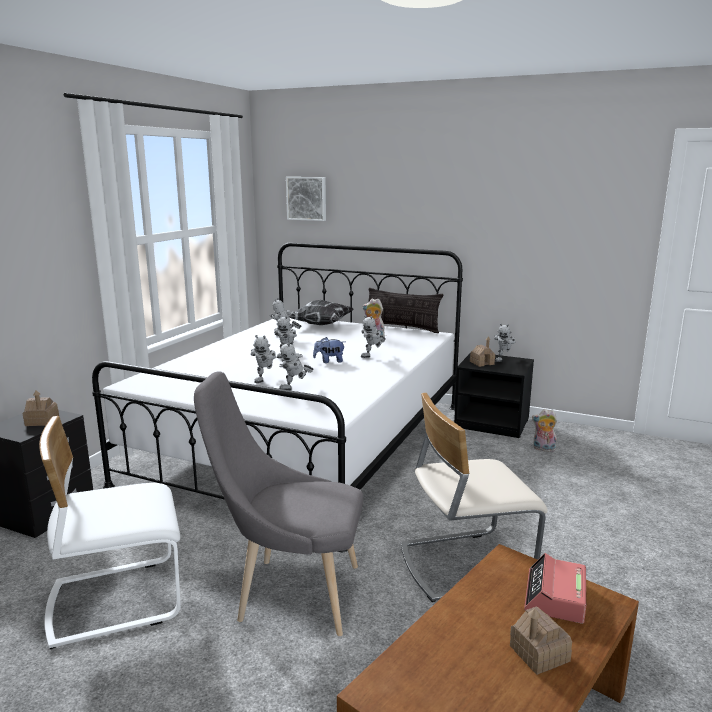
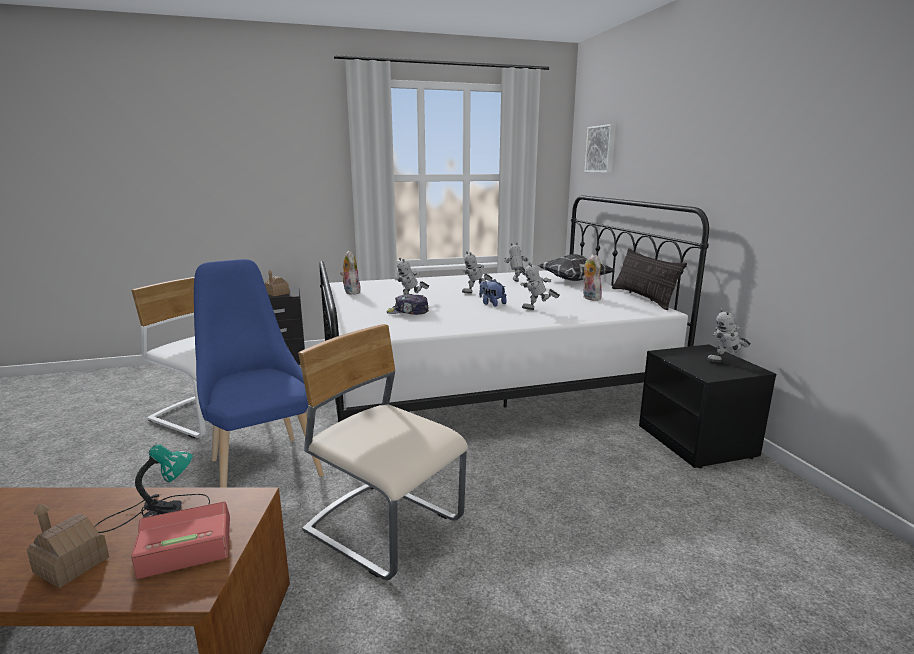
camera: 50 degrees right, 0 degrees up
grey chair [194,371,363,636] -> blue chair [194,259,324,487]
toy robot [279,341,313,390] -> cap [386,293,429,315]
toy house [470,337,495,367] -> none
plush toy [532,409,557,452] -> plush toy moved to [340,250,361,295]
none -> table lamp [94,444,210,533]

